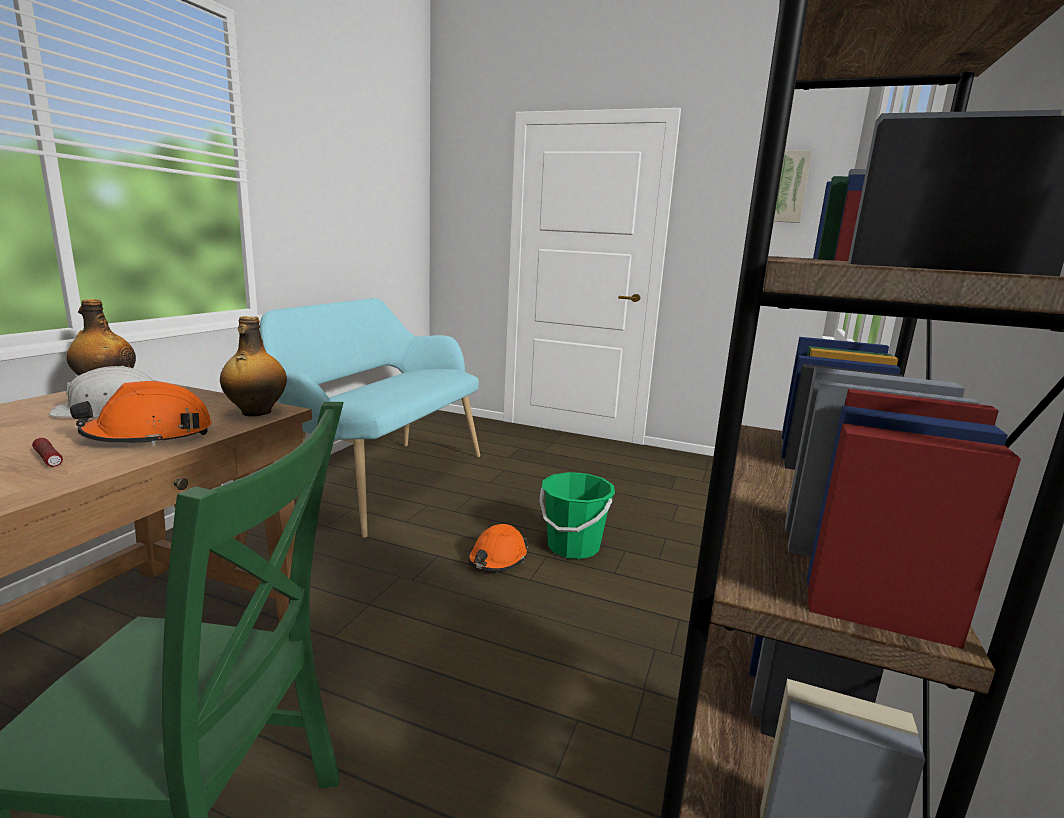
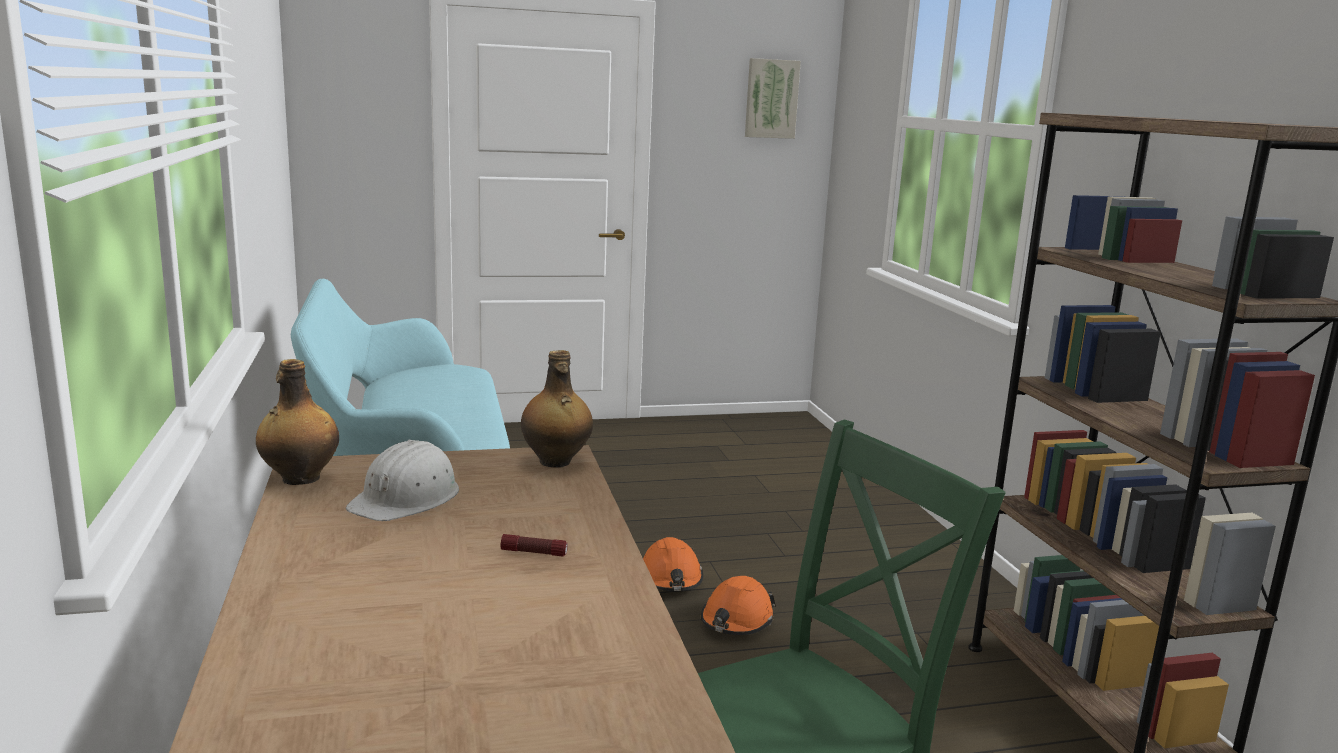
camera: 35 degrees left, 0 degrees up
orange hard hat [70,381,212,445] -> orange hard hat moved to [701,576,776,635]
green bucket [539,472,615,559] -> none

